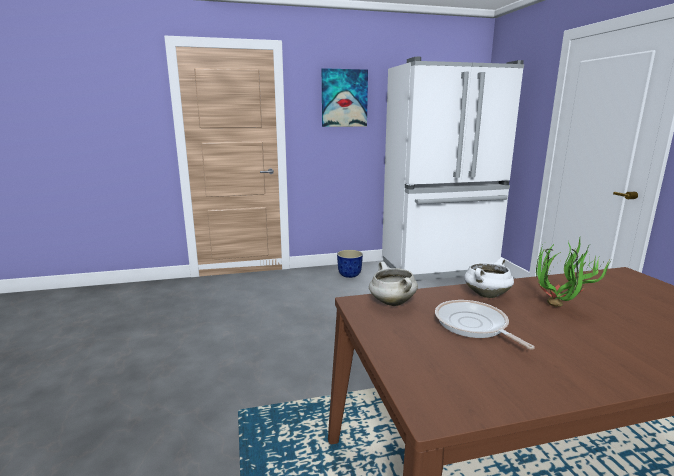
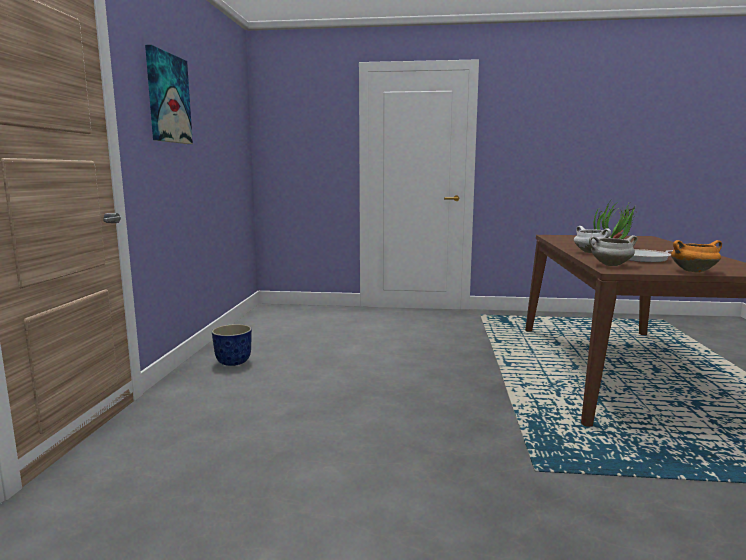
camera: 70 degrees left, 5 degrees down
white fridge [382,57,524,281] -> none
none -> orange cooking pot [671,240,722,273]

